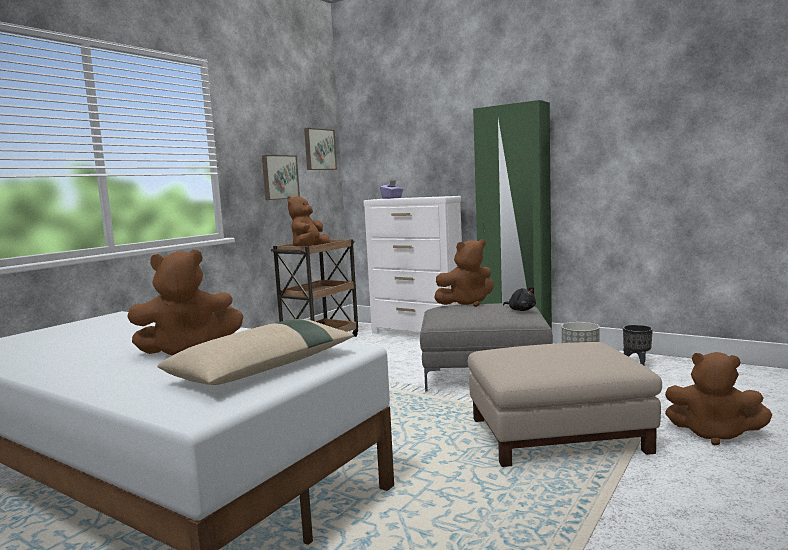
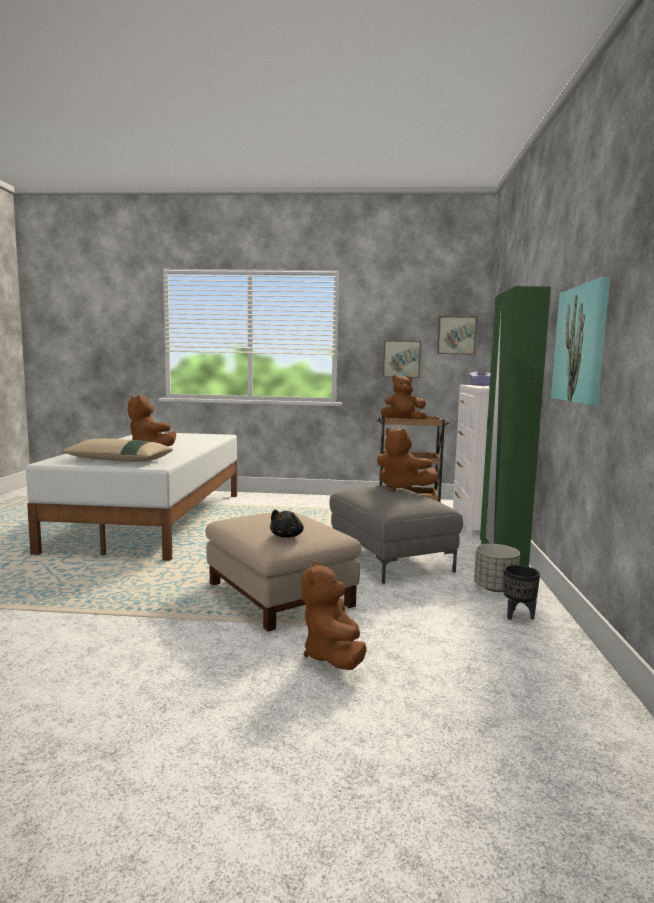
camera: 60 degrees right, 0 degrees up
black plush toy [503,287,536,311] -> black plush toy moved to [270,510,304,538]
none -> picture [551,277,610,405]

